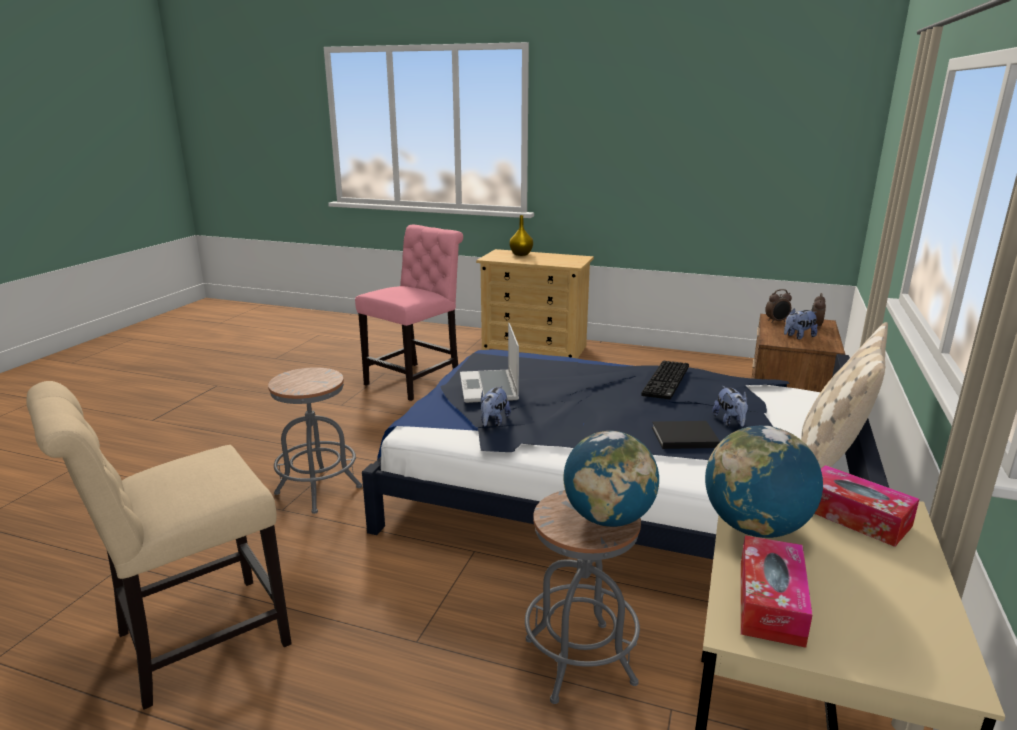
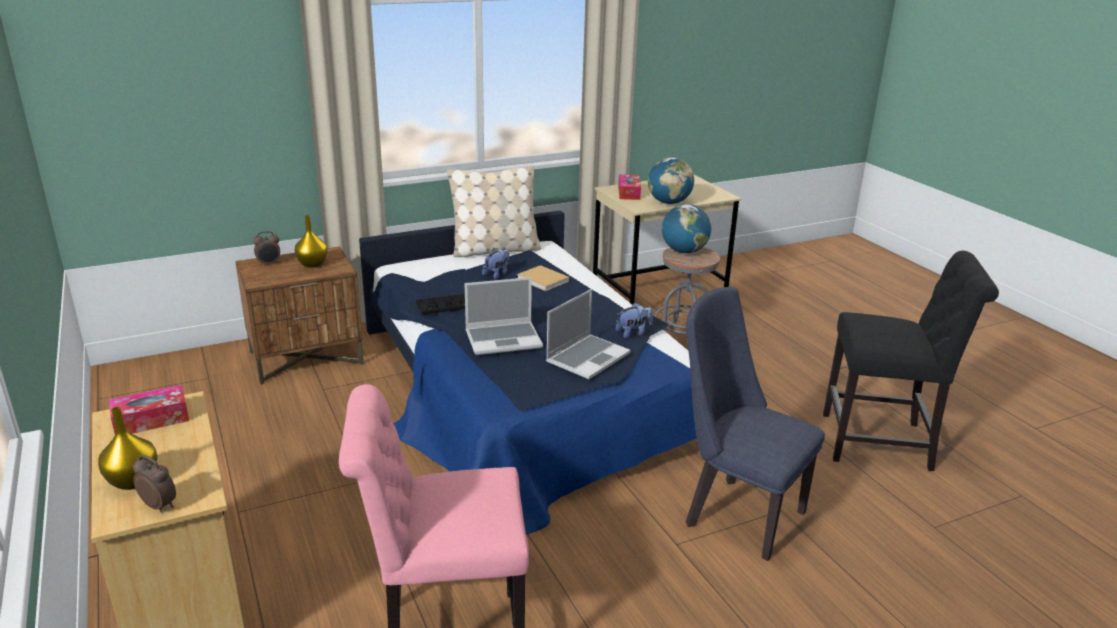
camera: 135 degrees left, 5 degrees up
beige chair [26,381,292,710] -> black chair [823,251,999,471]
grey stool [268,367,362,514] -> blue chair [686,287,825,561]
black book [652,421,720,449] -> beige book [517,265,569,291]
tissue box [741,535,813,648] -> tissue box moved to [109,385,189,434]
alarm clock [765,289,792,323] -> alarm clock moved to [133,455,176,513]
plush toy [784,308,818,339] -> yellow vase [295,215,327,268]
none -> laptop [465,277,543,355]

